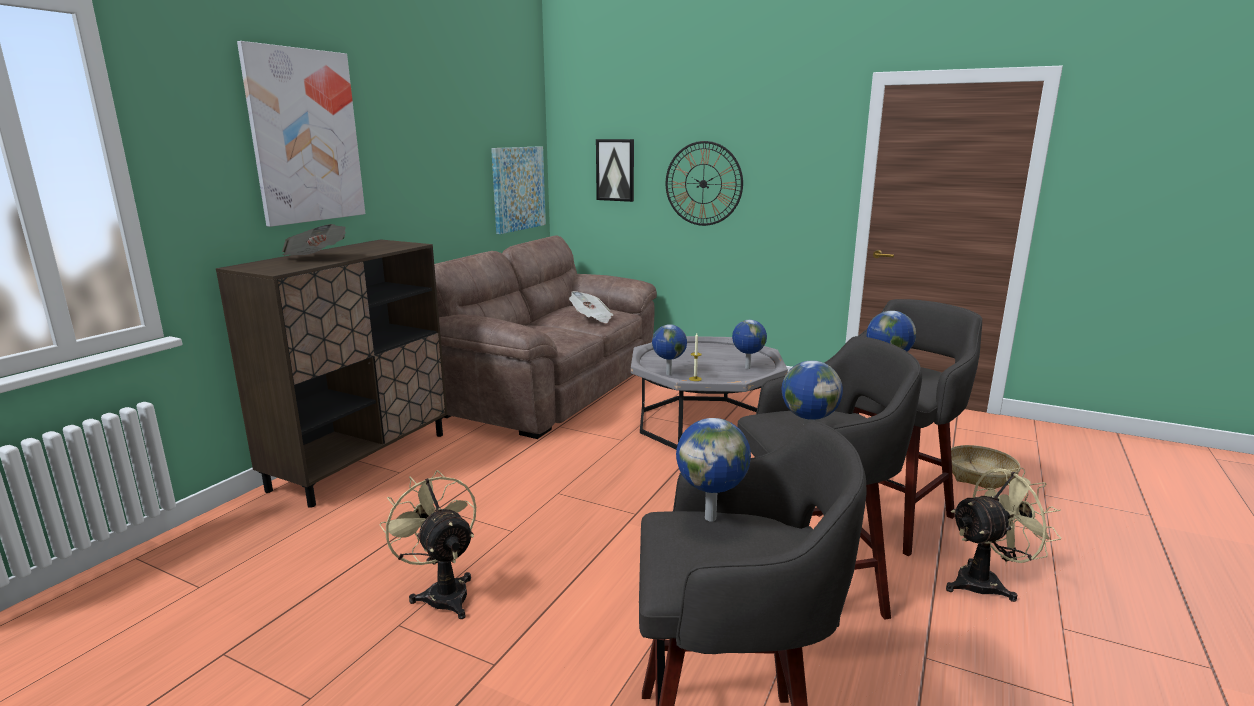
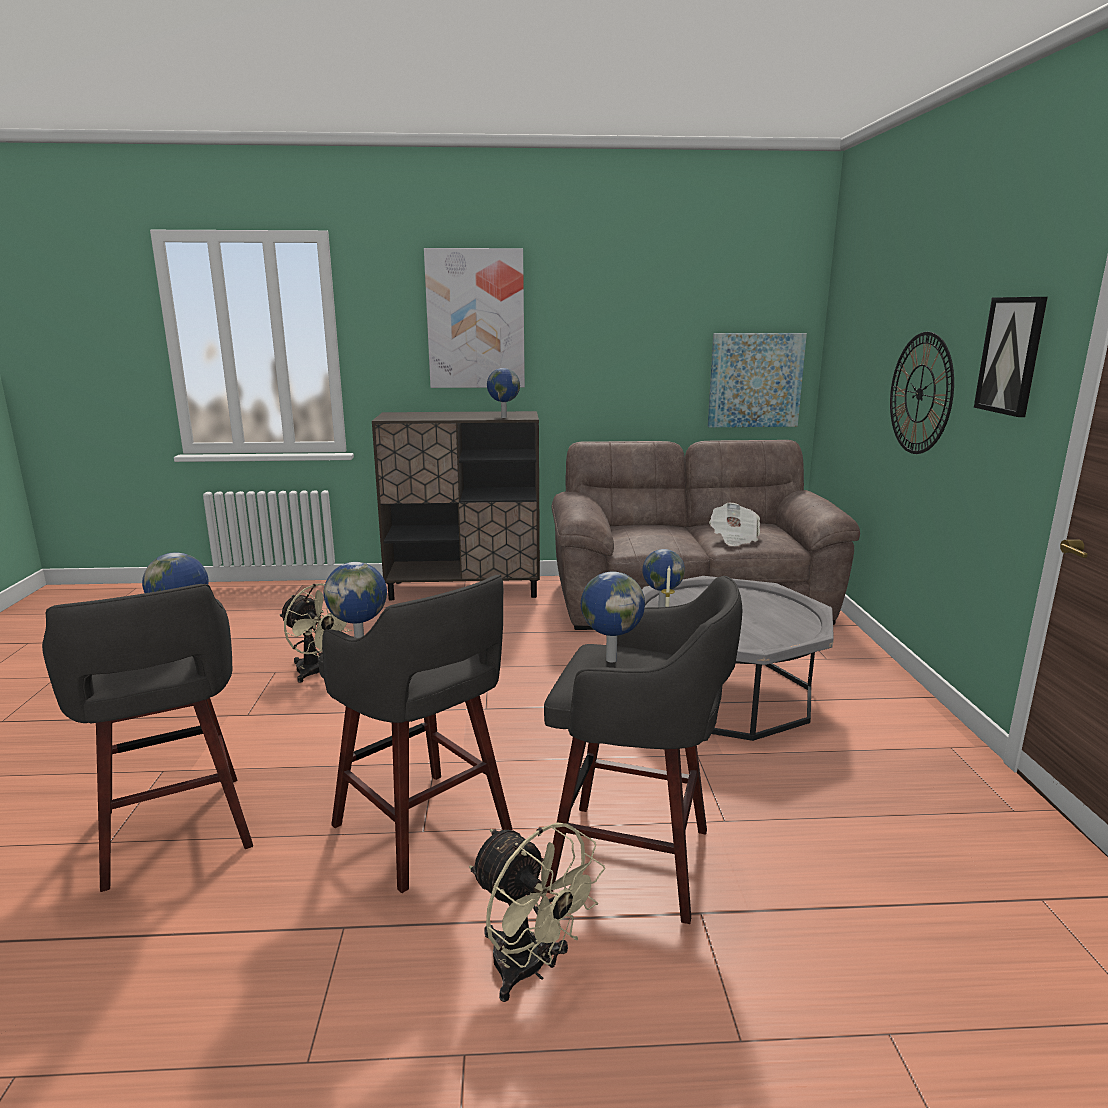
camera: 60 degrees right, 0 degrees up
newspaper [282,224,346,256] -> none
beige fan [379,470,476,619] -> beige fan turned 105 degrees clockwise [279,583,352,683]
picture [596,139,634,202] -> picture moved to [974,297,1048,417]
globe [732,320,767,369] -> globe moved to [487,368,520,418]
basket [951,445,1021,490] -> none

